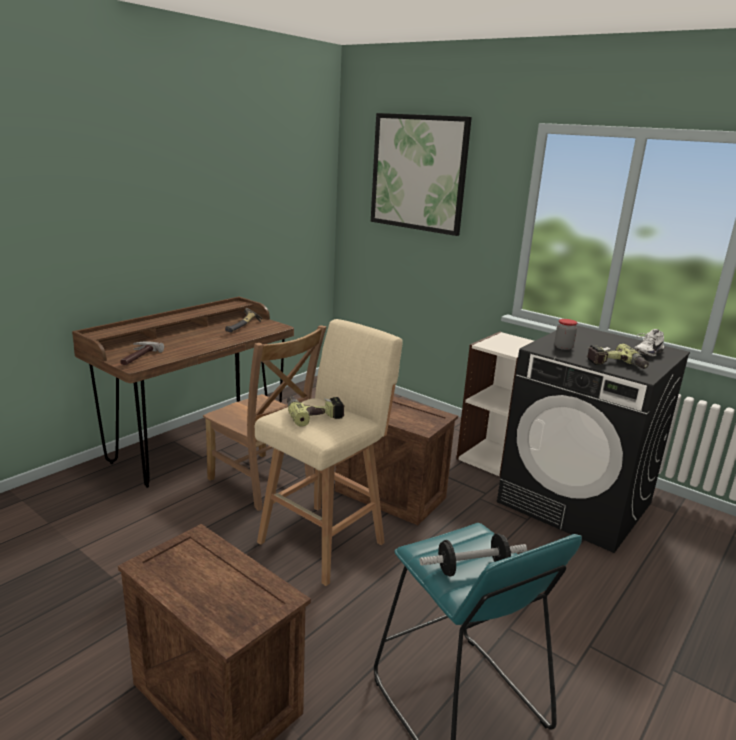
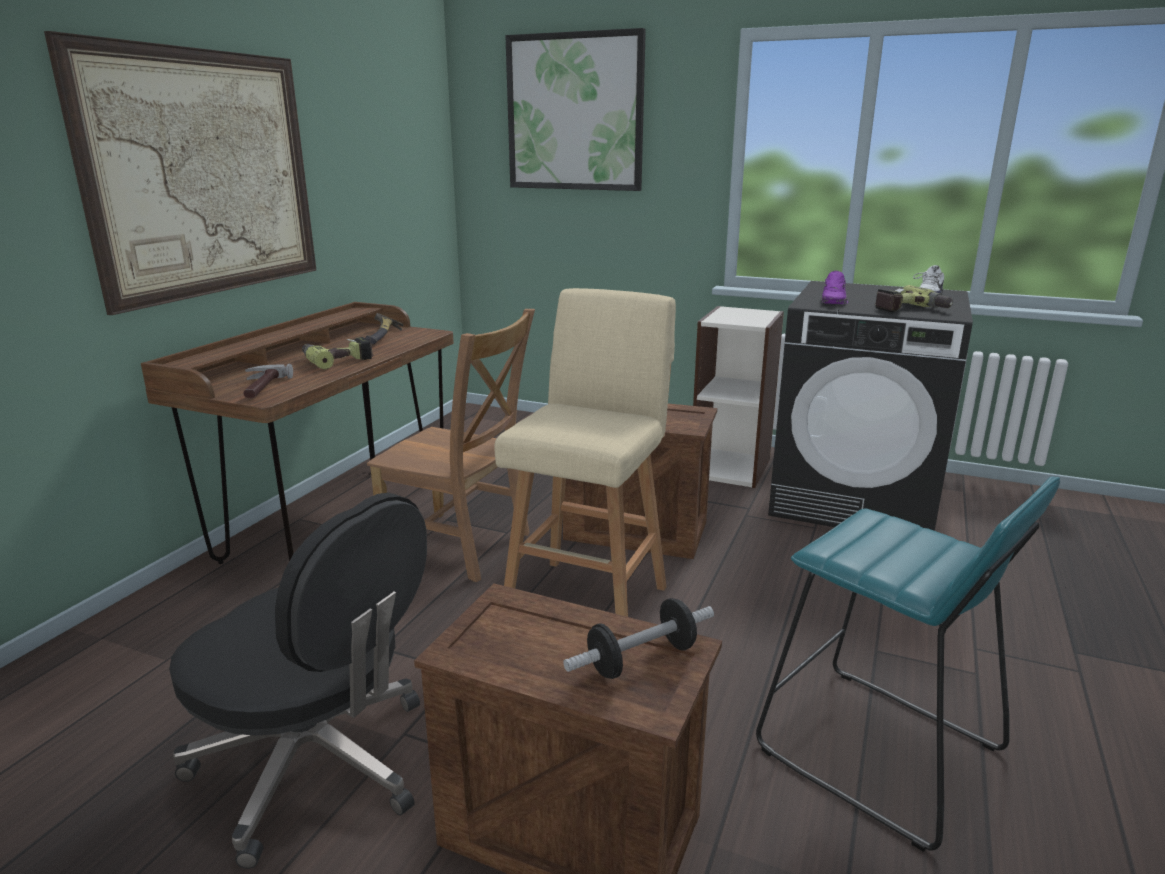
camera: 15 degrees left, 0 degrees up
power drill [287,396,345,427] -> power drill moved to [302,337,373,369]
dumbbell [420,534,527,577] -> dumbbell moved to [563,598,714,679]
jar [554,319,577,350] -> purple shoe [822,270,849,304]
none -> picture [44,31,317,315]
none -> black office chair [169,493,427,869]

